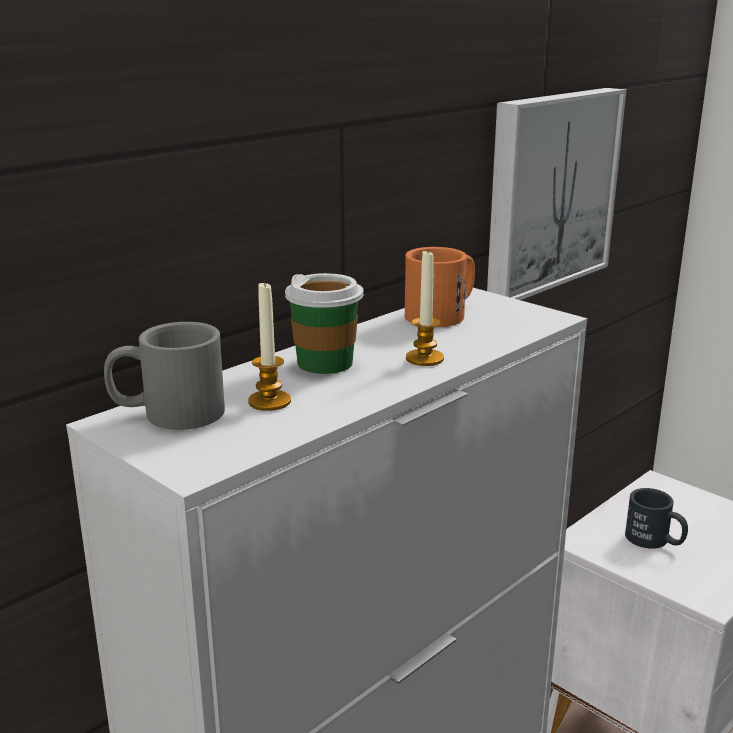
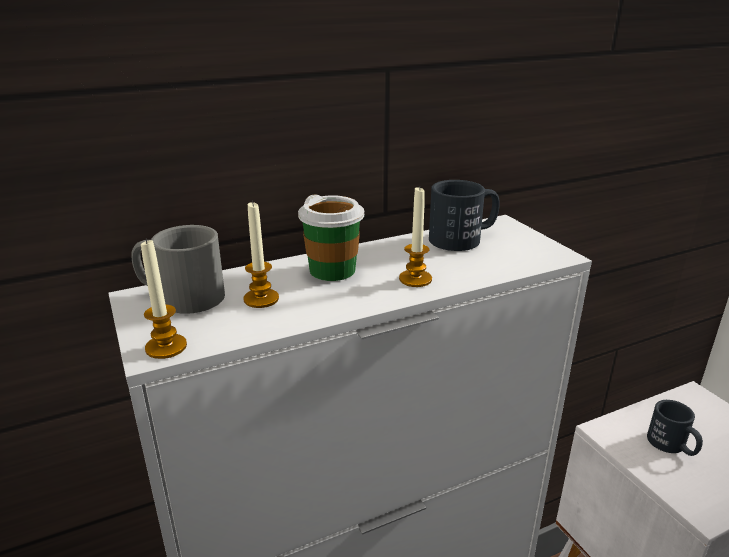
camera: 20 degrees right, 5 degrees up
orange mug [405,247,475,327] -> black mug [429,180,500,251]
picture [487,88,626,300] -> none
none -> candle [141,239,187,359]

